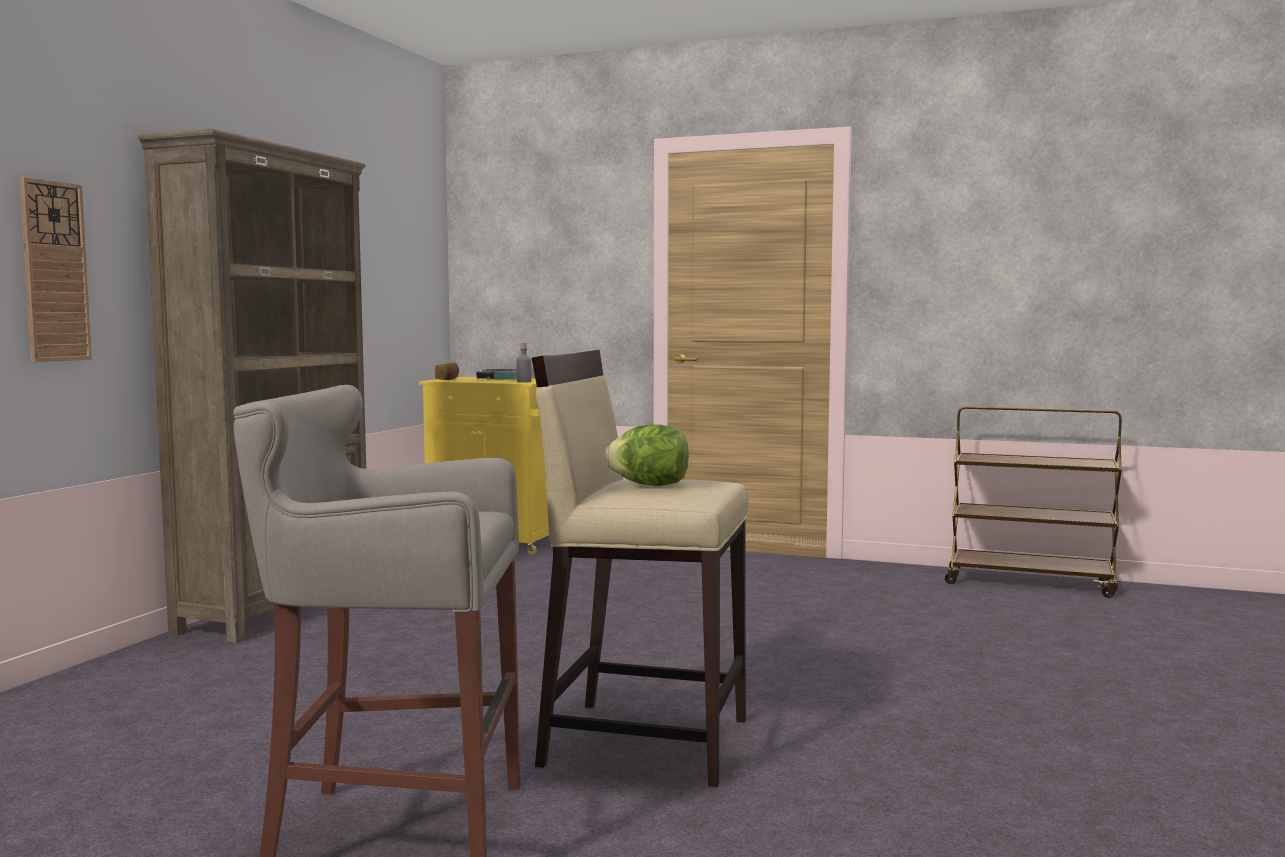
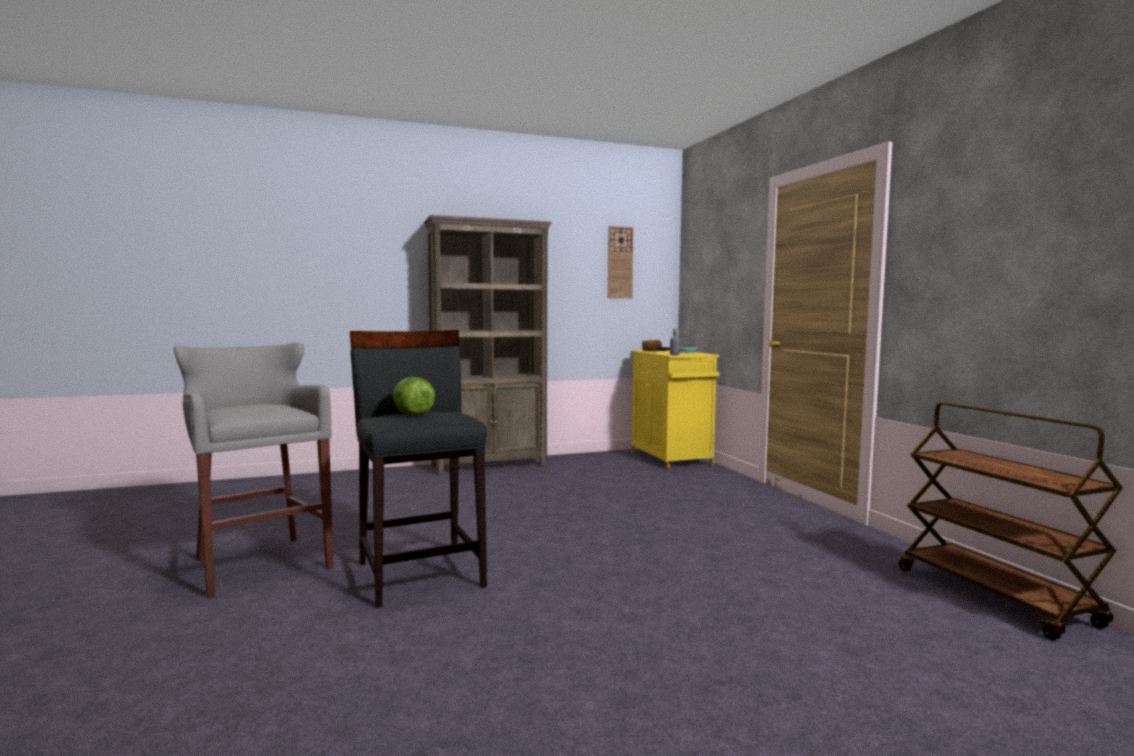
camera: 50 degrees right, 0 degrees up
wall clock [20,177,92,362] -> wall clock moved to [608,226,634,299]
beige stool [532,350,748,788] -> black stool [350,330,487,608]

